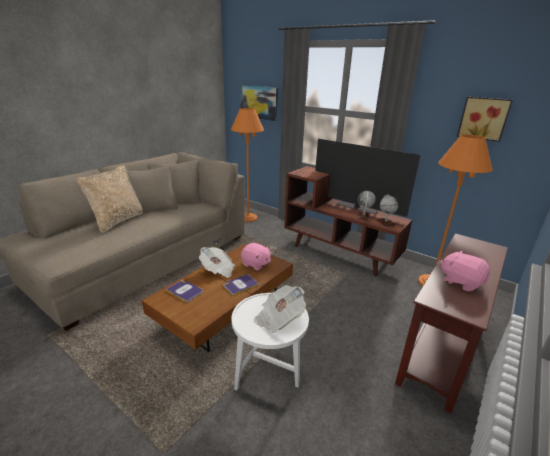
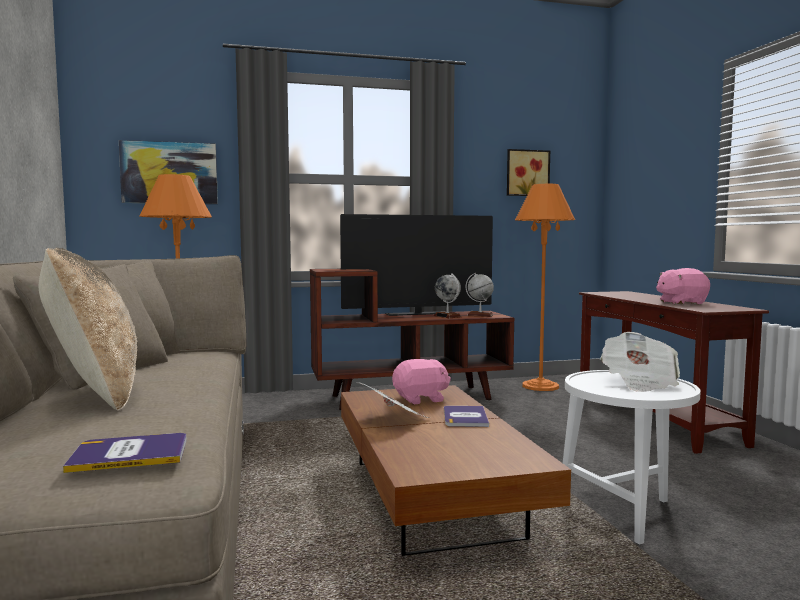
camera: 50 degrees left, 20 degrees down
book [166,280,203,303] -> book moved to [63,433,187,473]

